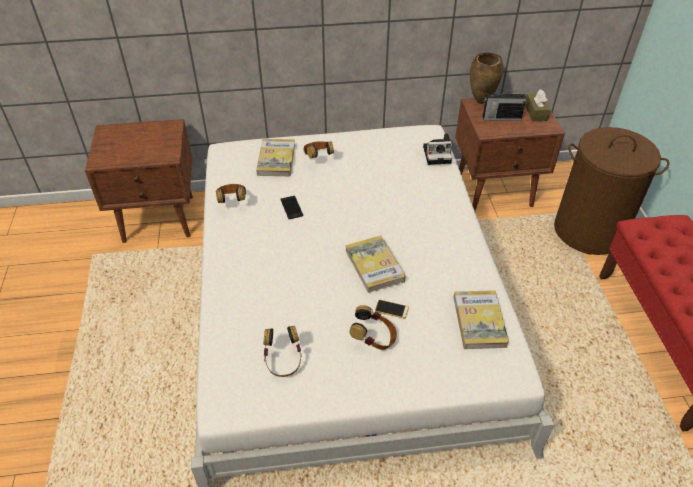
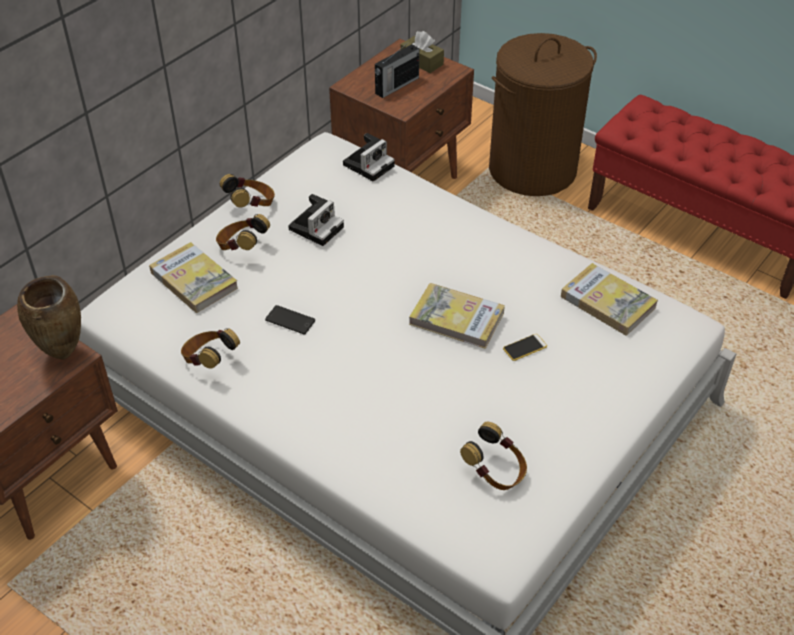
camera: 45 degrees left, 0 degrees up
headphones [349,305,397,350] -> headphones moved to [220,174,275,208]
brown vase [470,52,503,104] -> brown vase moved to [17,275,81,360]
none -> camera [288,194,344,246]

